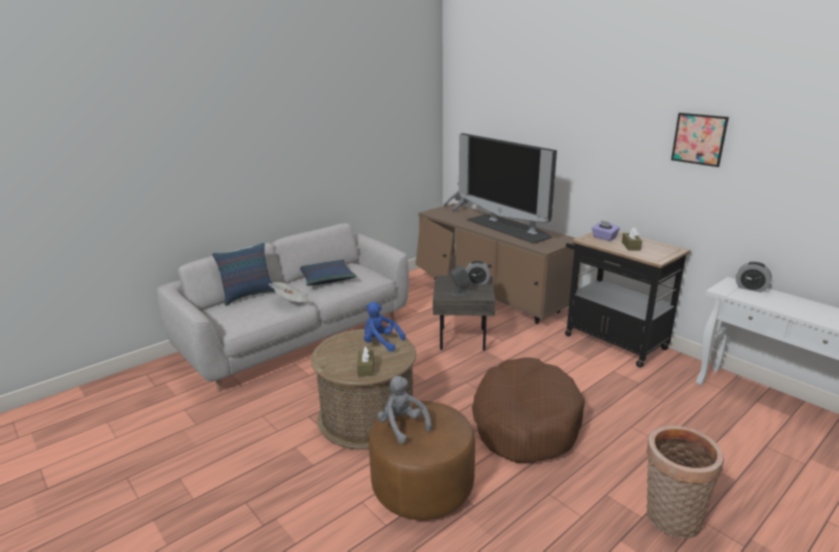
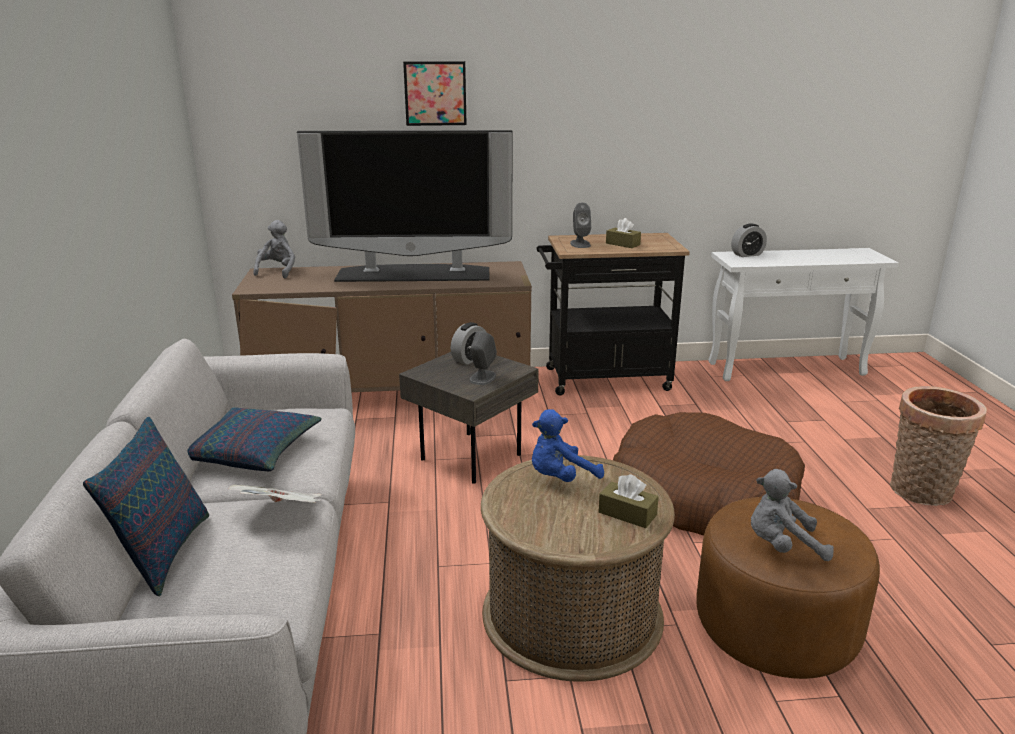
camera: 55 degrees left, 0 degrees up
purple tissue box [592,220,620,241] -> grey speaker [570,202,591,248]
picture [671,113,729,167] -> picture moved to [403,61,467,126]

